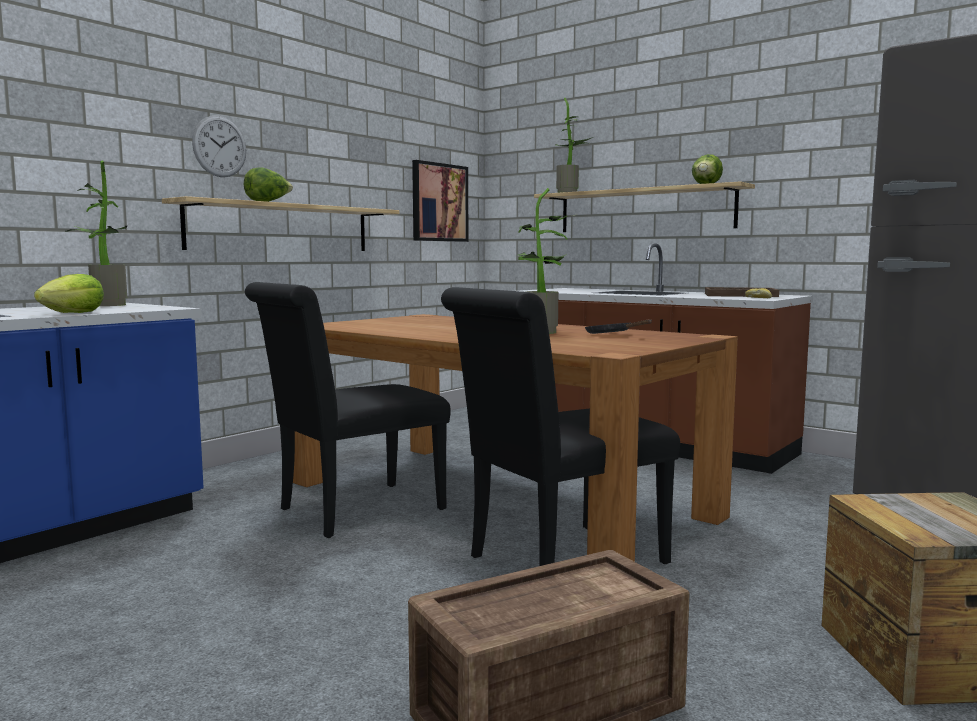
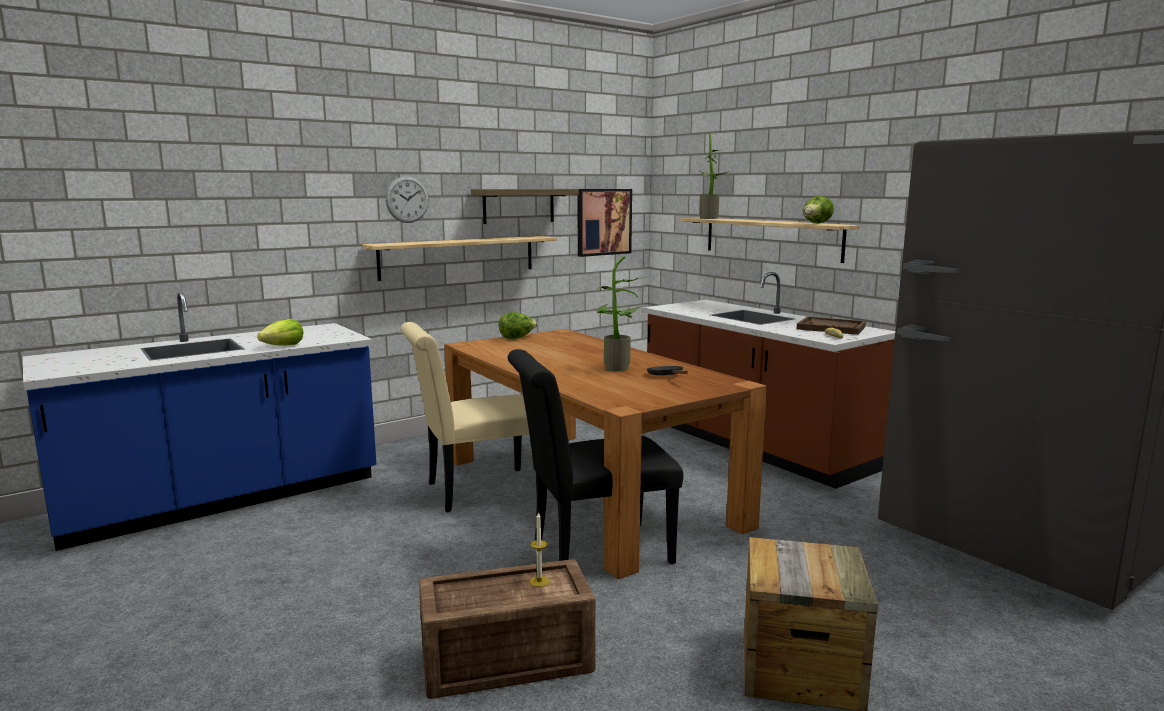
camera: 15 degrees right, 5 degrees up
potted plant [67,160,127,306] -> none
lettuce [244,168,293,202] -> lettuce moved to [499,312,537,339]
black chair [245,282,451,538] -> beige chair [400,322,530,512]
none -> shelf [471,189,579,224]
none -> candle [529,512,550,587]

